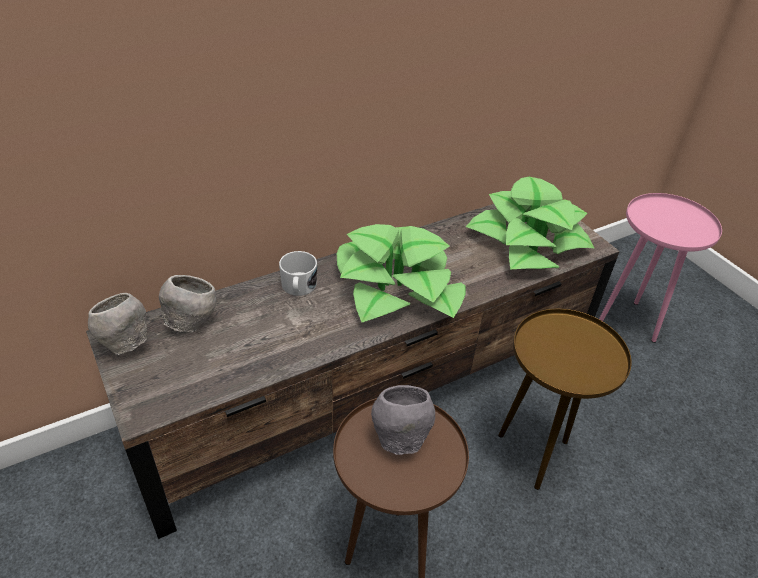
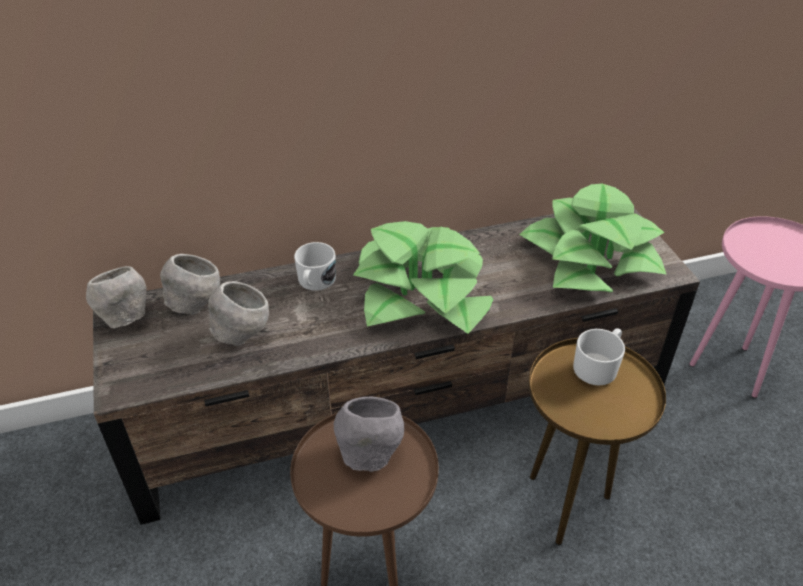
camera: 15 degrees right, 0 degrees up
none -> grey bowl [208,281,269,346]
none -> white mug [573,328,625,385]

